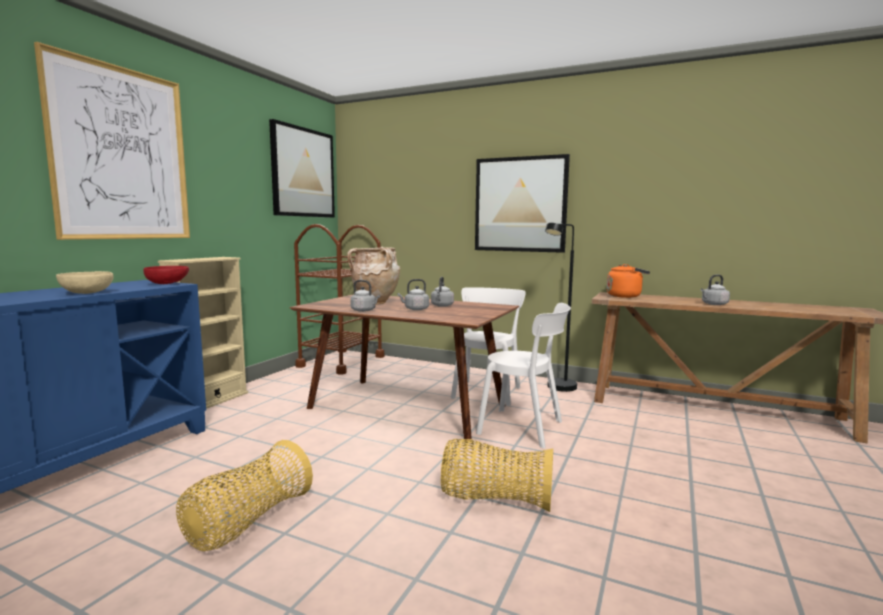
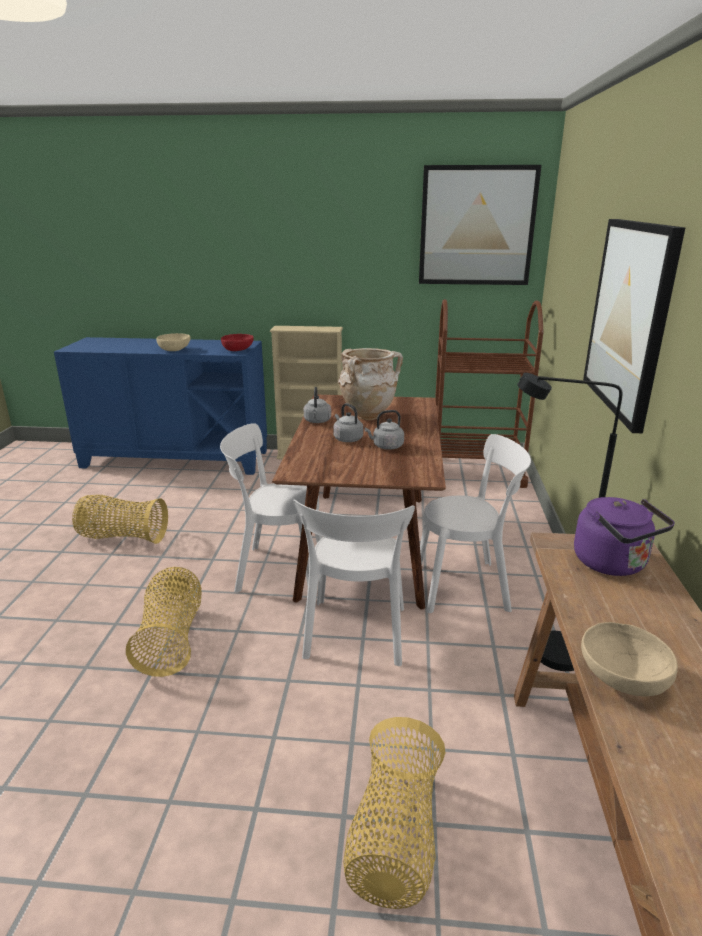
camera: 70 degrees right, 15 degrees up
picture [34,42,190,240] -> none
orange kettle [607,264,650,298] -> purple kettle [574,497,675,576]
grey kettle [700,275,730,305] -> beige bowl [581,622,678,696]
none -> white chair [220,423,322,593]
none -> basket [343,717,445,909]

